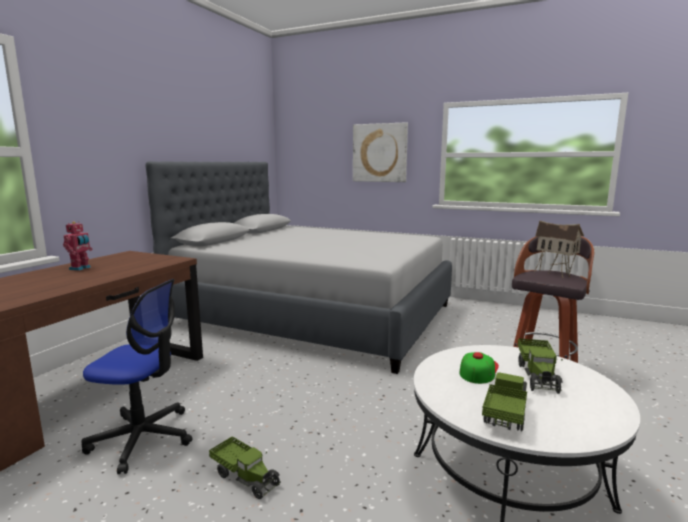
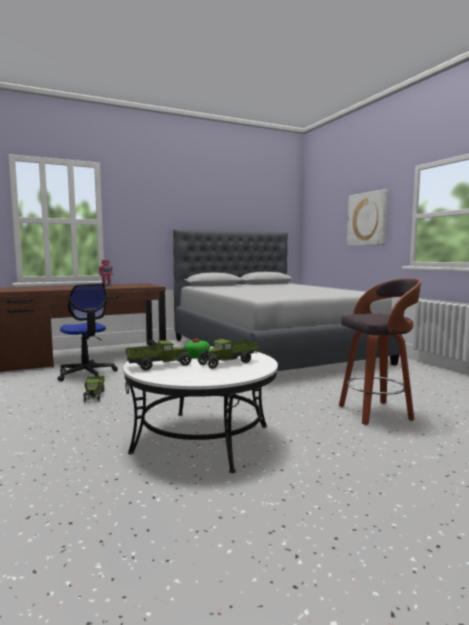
camera: 40 degrees right, 5 degrees down
toy house [534,220,584,278] -> none

